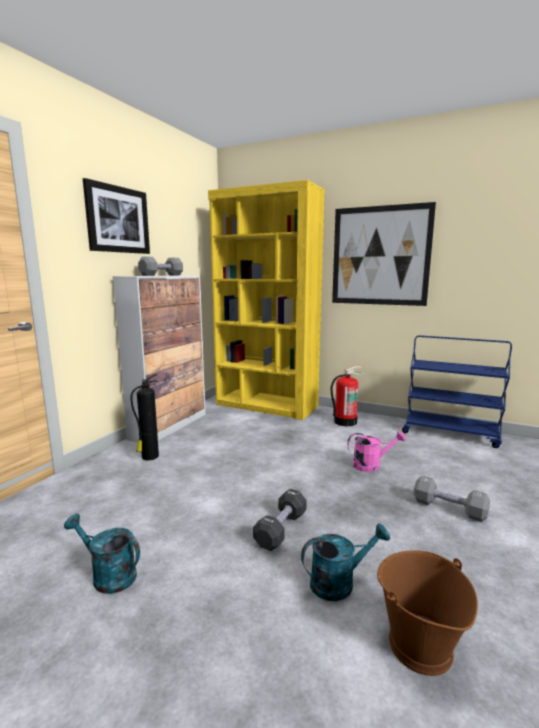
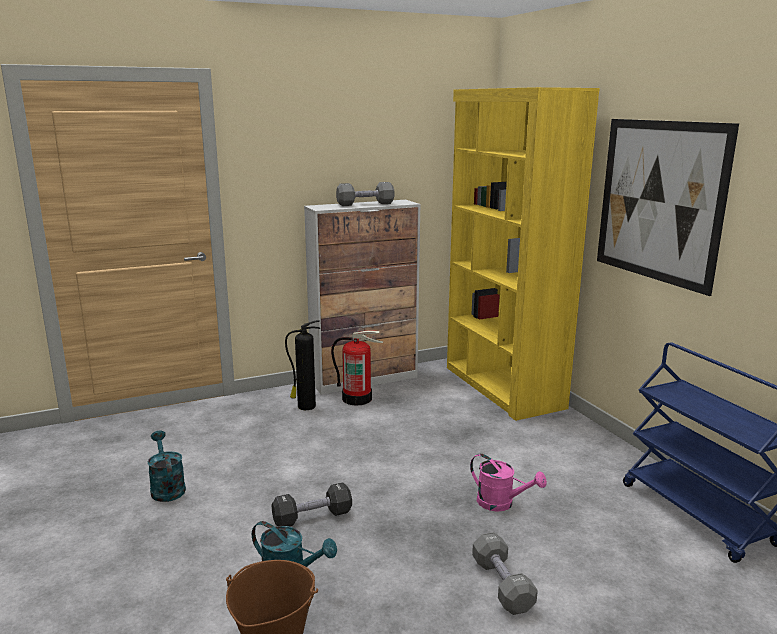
camera: 40 degrees right, 5 degrees up
picture [83,178,150,254] -> none
fire extinguisher [331,366,365,426] -> fire extinguisher moved to [331,331,384,406]

